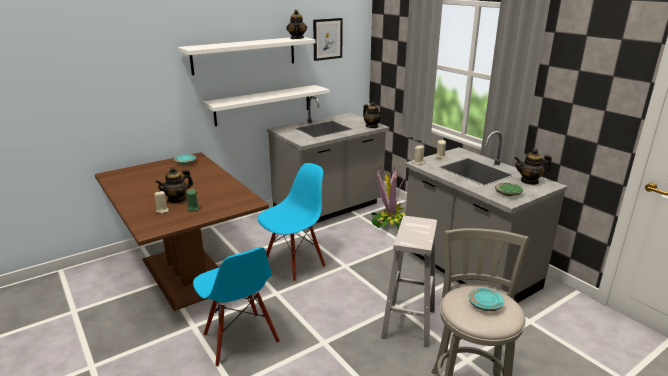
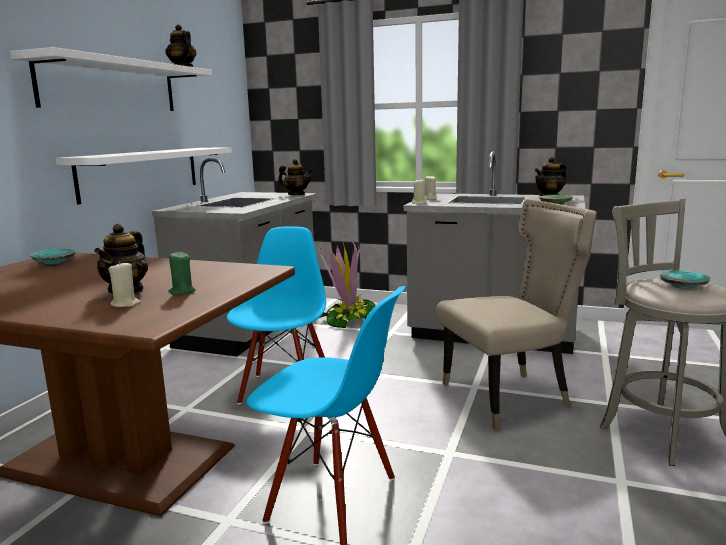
camera: 35 degrees left, 10 degrees down
picture [313,18,343,61] -> none
white stool [381,216,437,347] -> beige chair [436,199,597,430]

